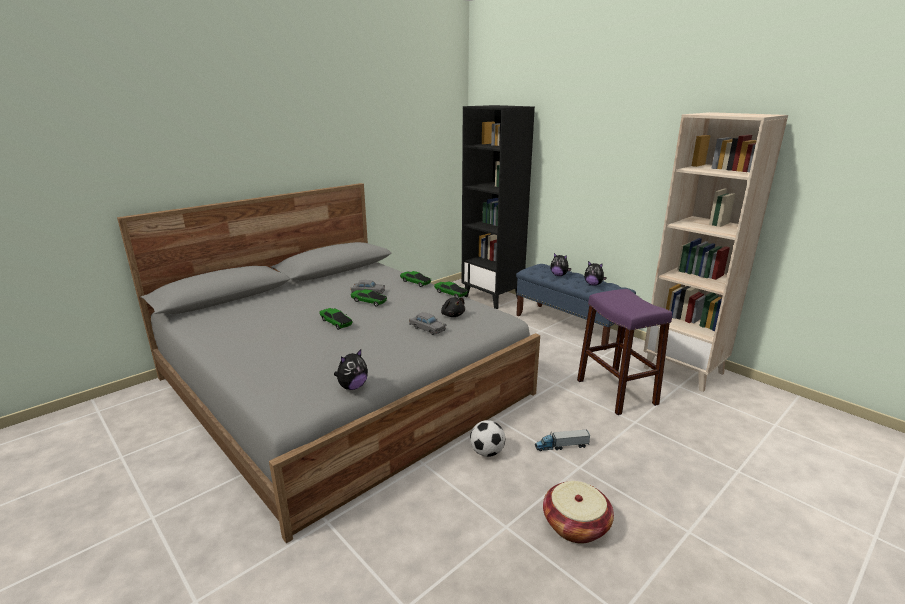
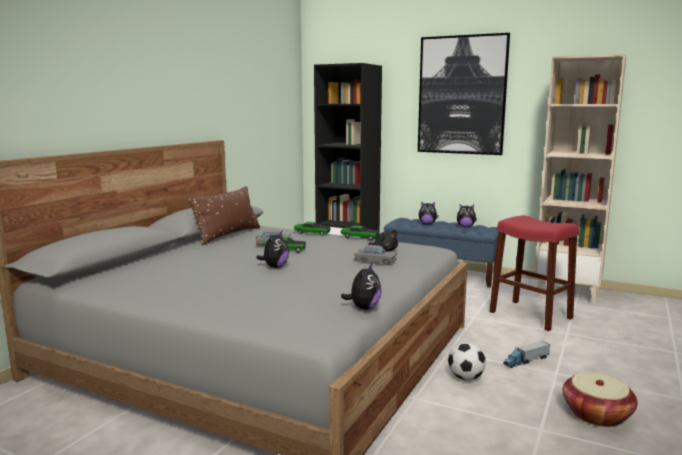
camera: 20 degrees left, 10 degrees down
toy car [319,308,352,330] -> plush toy [256,231,289,268]
purple stool [577,289,672,415] -> red stool [489,215,579,331]
none -> brown pillow [188,186,260,245]
none -> picture [418,33,510,155]

